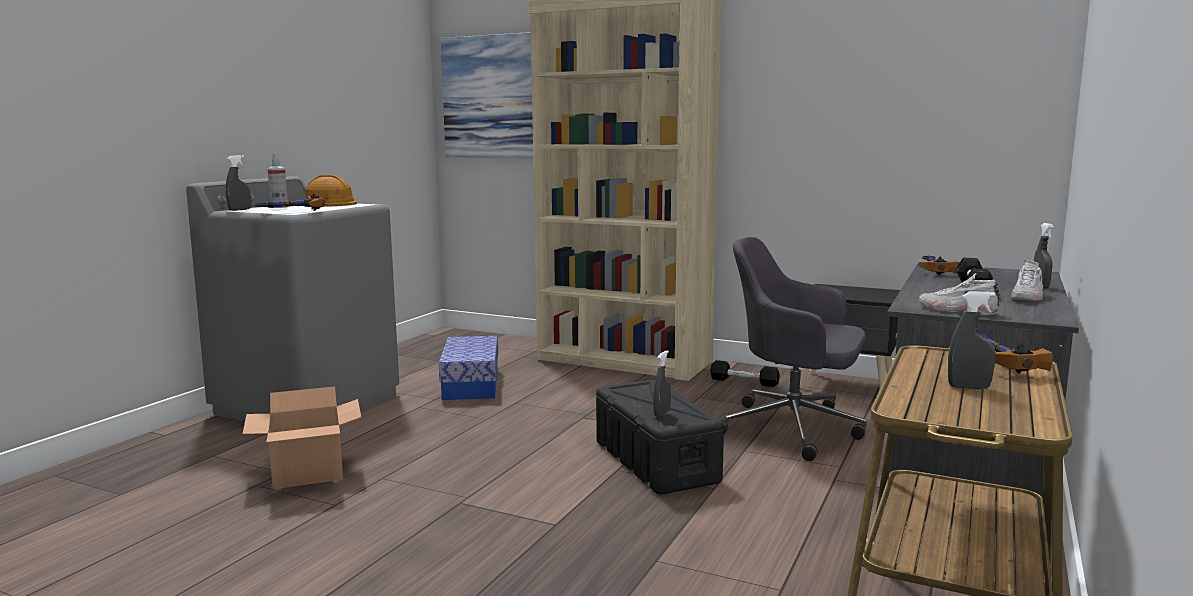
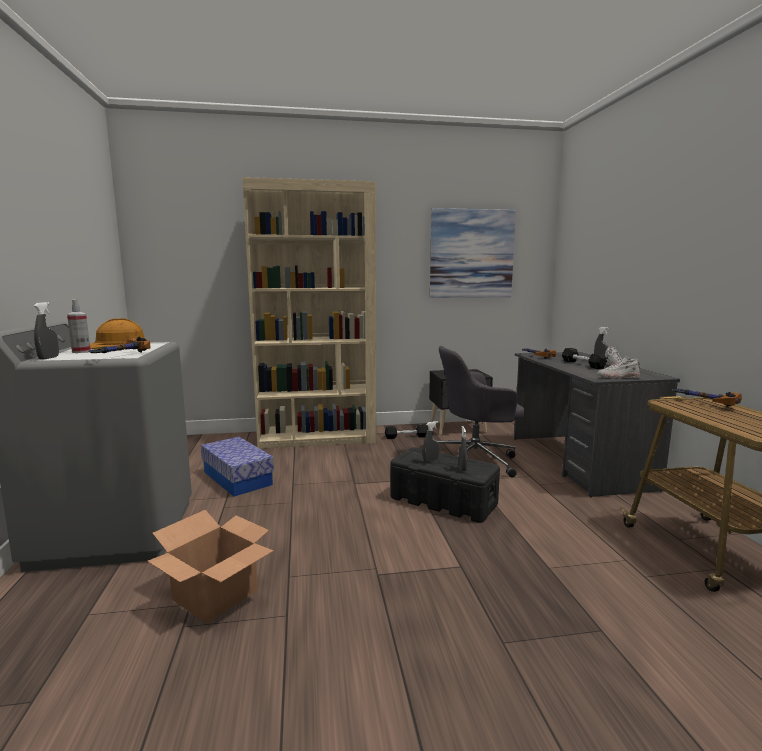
camera: 35 degrees left, 0 degrees up
picture [441,32,533,159] -> picture moved to [430,208,516,298]
grey spray bottle [948,292,996,389] -> grey spray bottle moved to [423,421,439,462]

